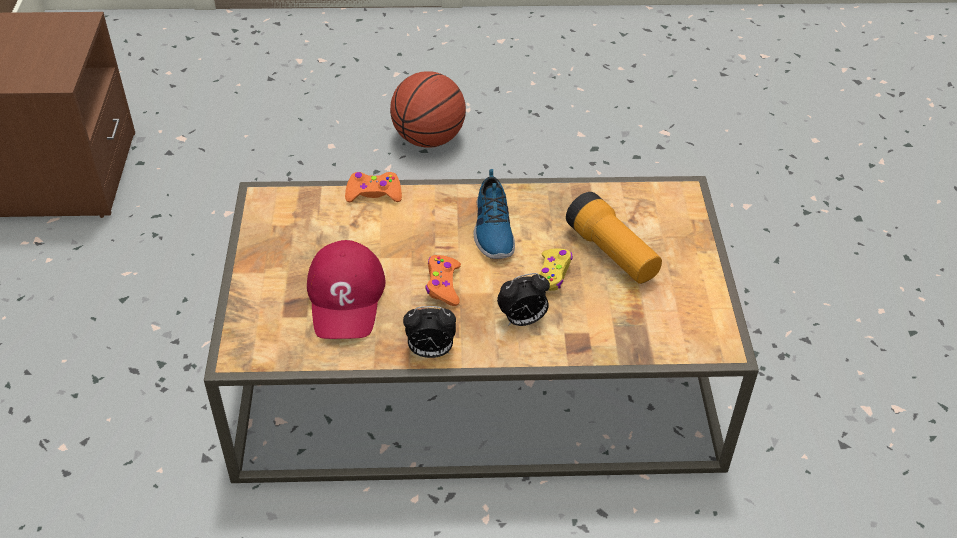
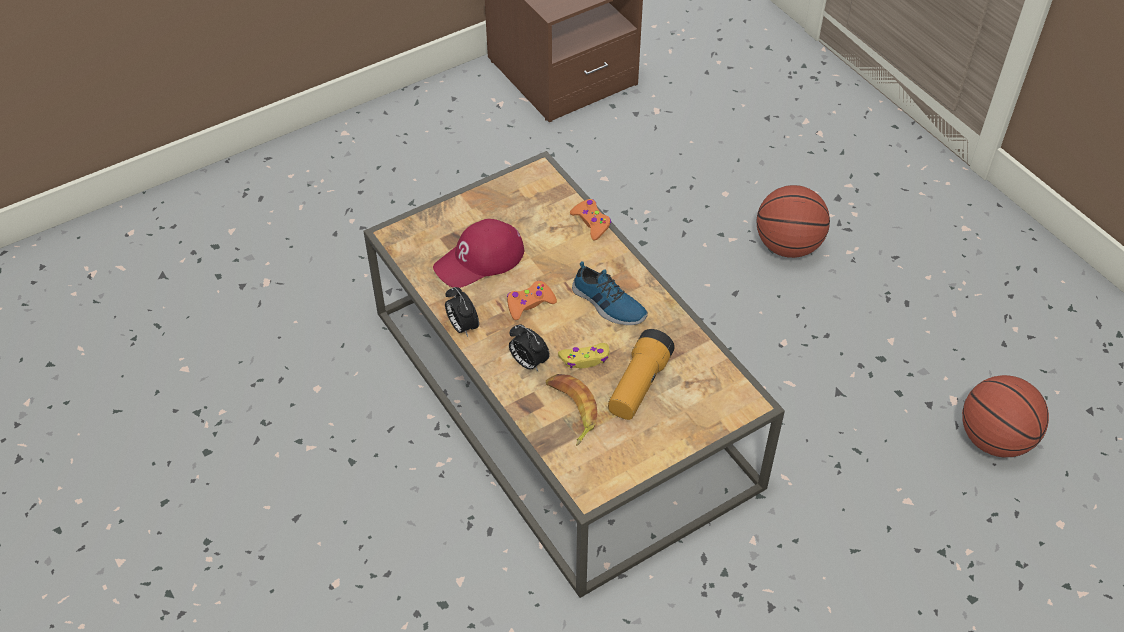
camera: 60 degrees right, 5 degrees up
shoe [473,169,515,259] -> shoe turned 105 degrees counterclockwise [572,261,648,325]
none -> banana [546,374,597,446]
none -> basketball [962,375,1049,458]

